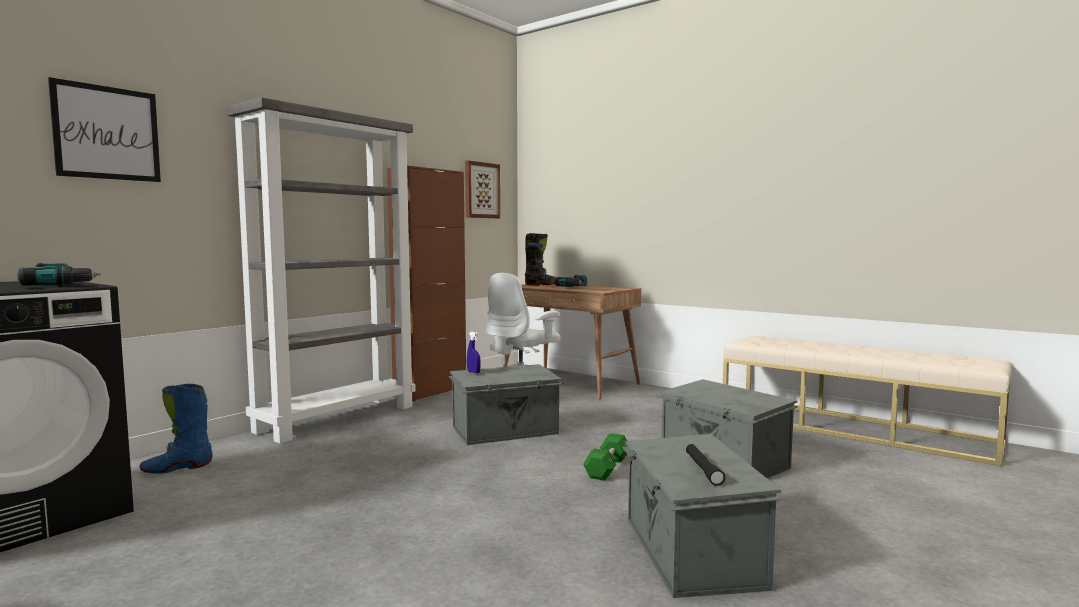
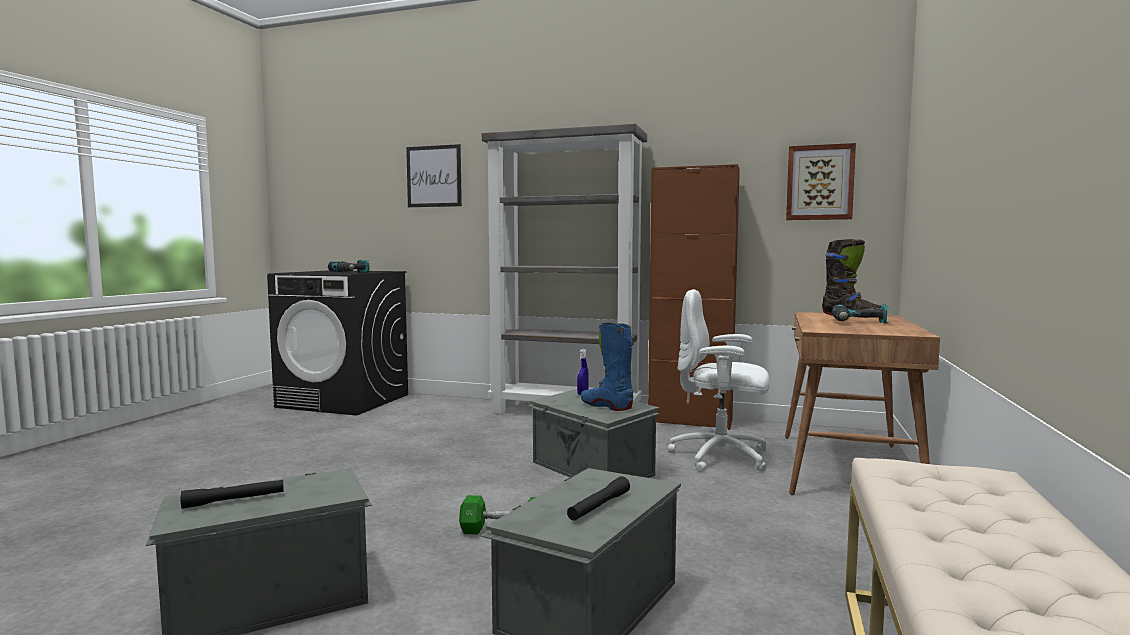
camera: 70 degrees right, 0 degrees up
blue boot [140,384,213,474] -> blue boot moved to [581,323,634,411]
none -> black flashlight [567,476,630,521]

